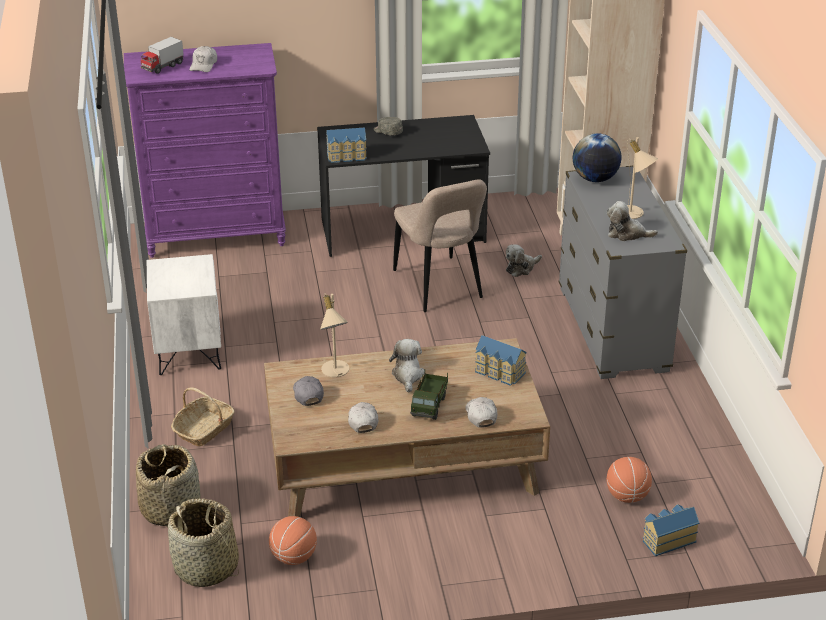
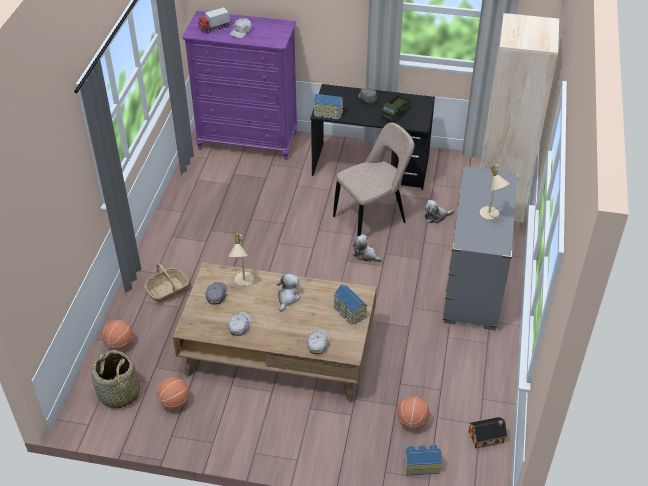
camera: 20 degrees right, 10 degrees up
basket [136,444,201,528] -> basketball [102,320,133,350]
white nightstand [147,254,221,375] -> none
beige chair [393,179,487,312] -> beige chair turned 120 degrees counterclockwise [333,123,414,236]
toy truck [410,373,448,420] -> toy truck moved to [381,94,411,122]
globe [573,133,622,182] -> none
plush toy [607,201,658,241] -> plush toy moved to [353,234,383,262]
none -> toy house [469,417,507,448]

